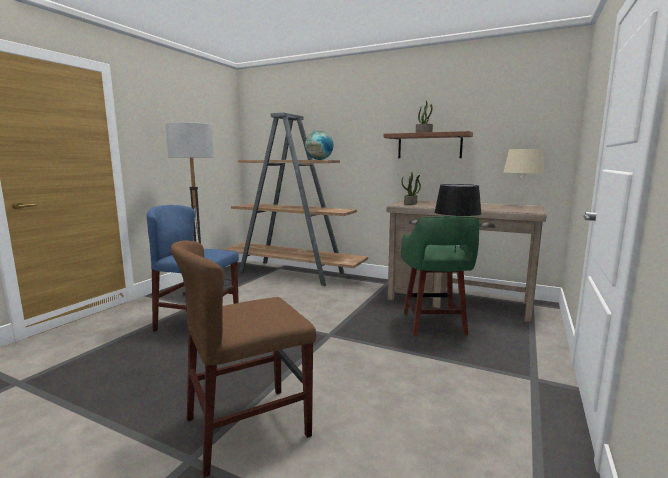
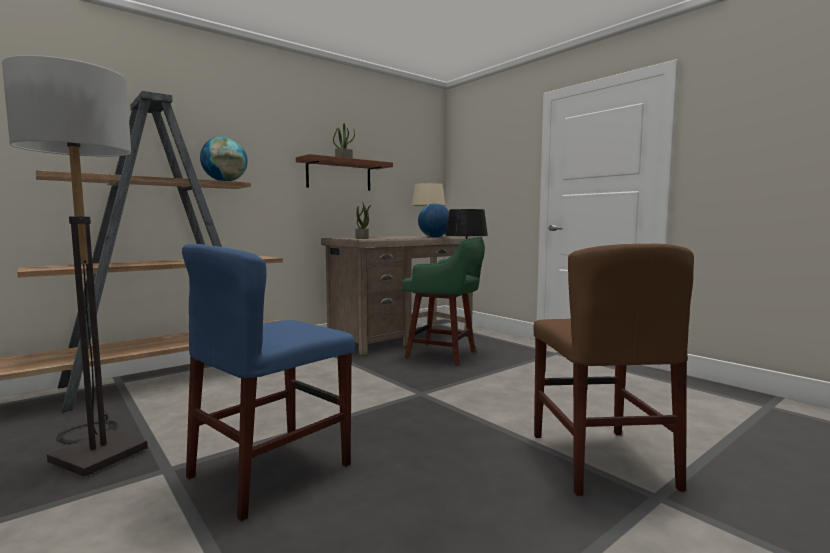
camera: 65 degrees left, 5 degrees down
none -> globe [418,203,449,237]

